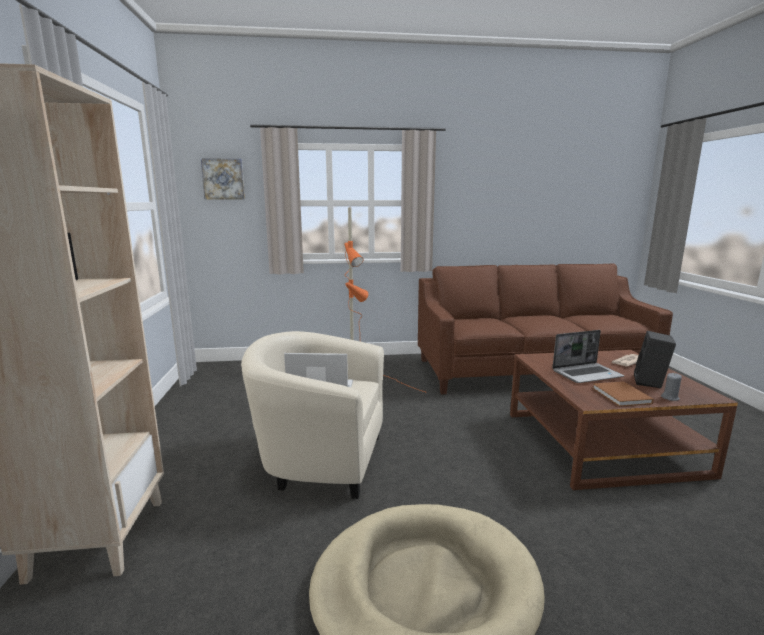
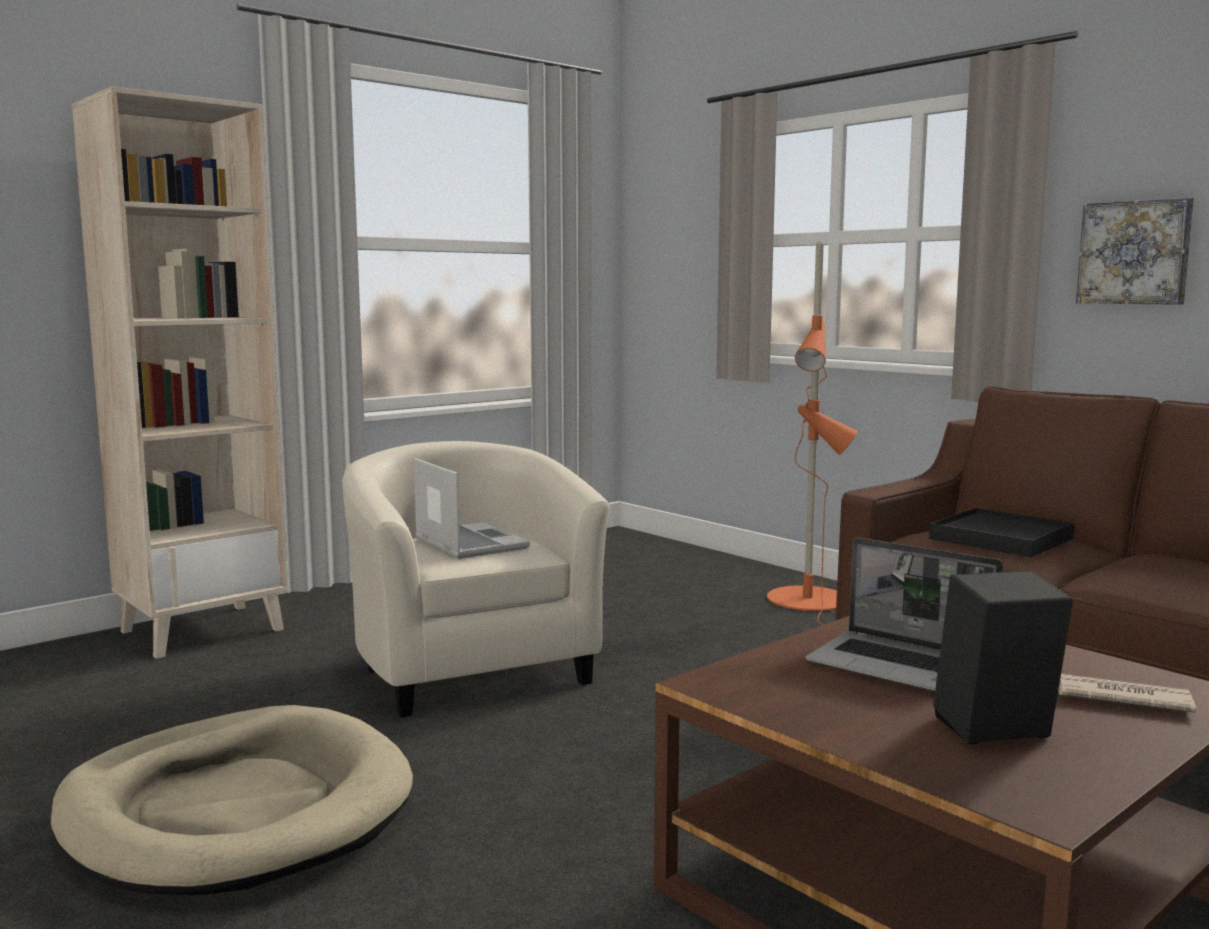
camera: 55 degrees right, 5 degrees down
picture [201,158,245,199] -> picture moved to [1076,197,1194,305]
brown book [593,382,654,406] -> none
grey candle [661,373,682,401] -> none
none -> black tray [929,508,1075,557]

